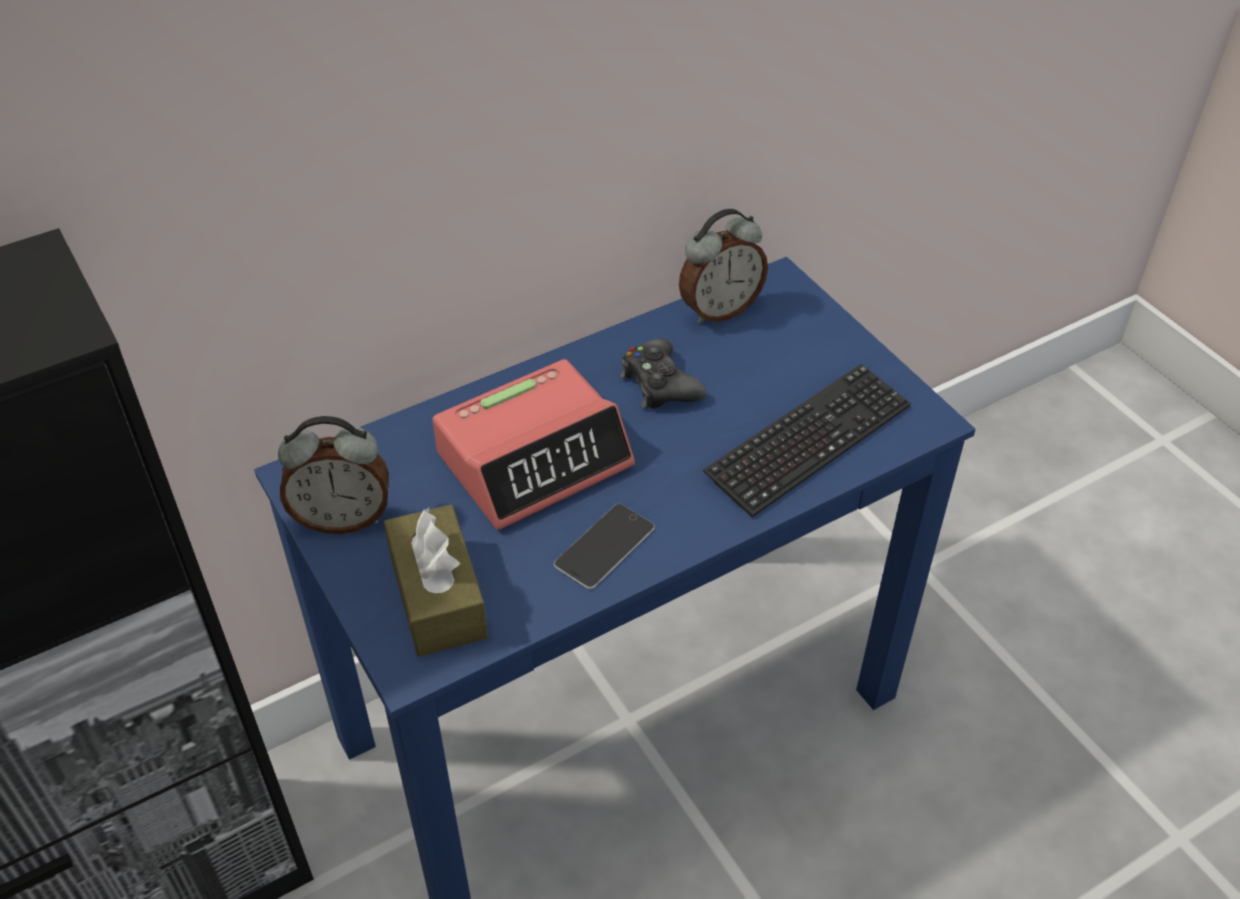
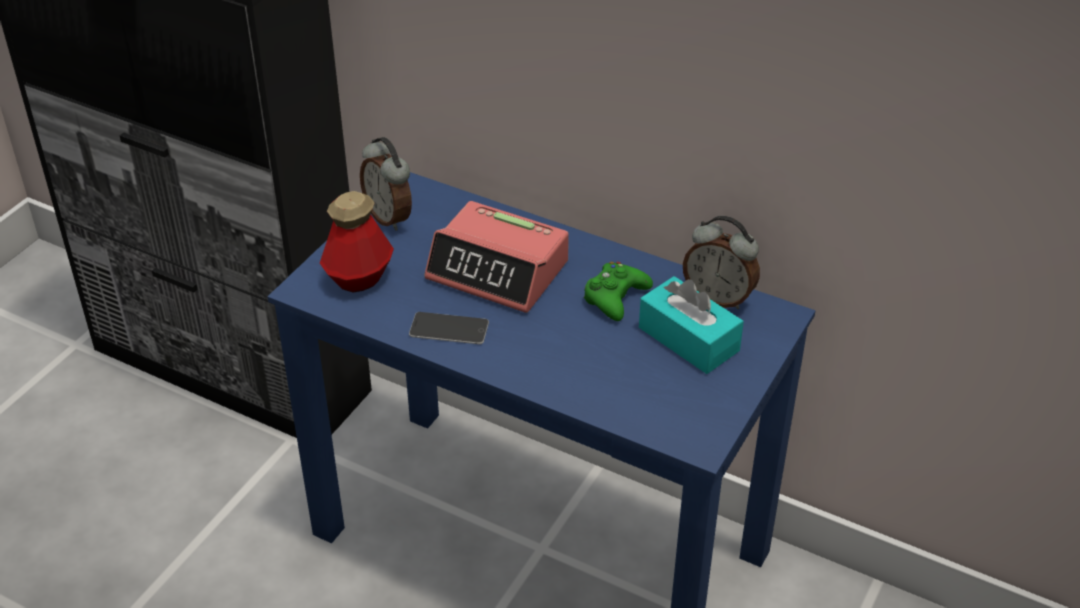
camera: 60 degrees right, 5 degrees down
brown tissue box [384,504,488,657] -> bottle [320,191,394,292]
black game controller [620,338,707,409] -> green game controller [583,262,653,321]
keyboard [703,364,911,518] -> none
none -> turquoise tissue box [639,276,744,374]

